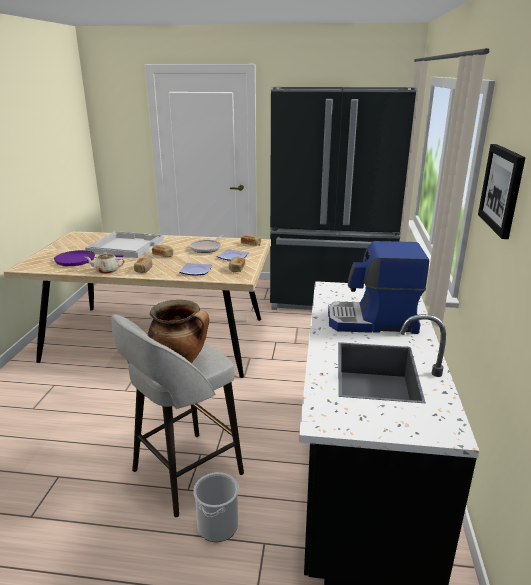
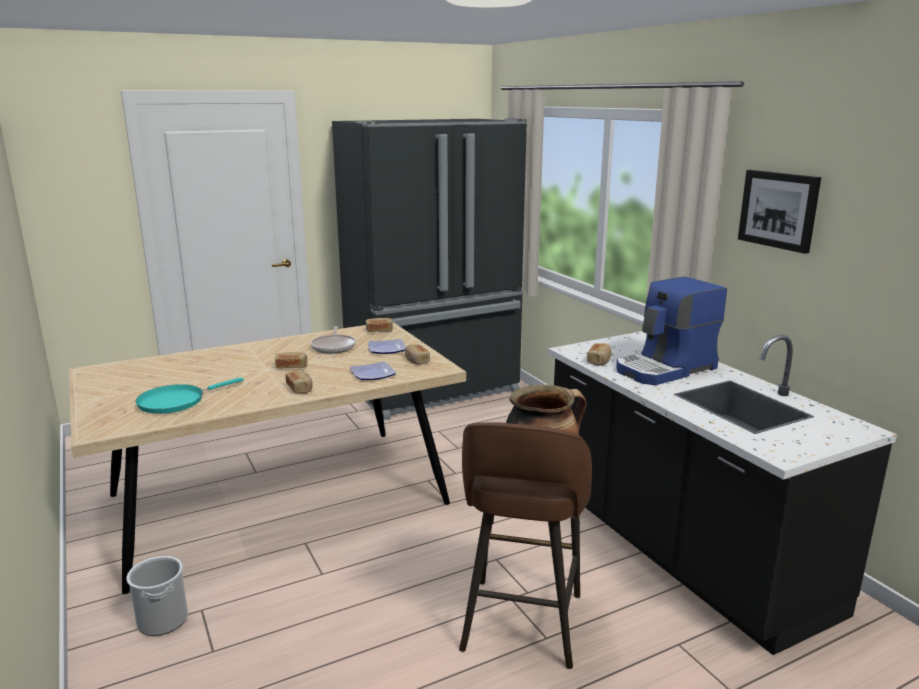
camera: 35 degrees left, 5 degrees down
purple frying pan [54,250,124,266] -> turquoise frying pan [135,377,244,414]
white tray [85,231,164,258] -> none
beige teapot [85,252,125,274] -> none
grey stool [111,314,244,517] -> brown stool [459,422,592,669]
bucket [193,472,239,542] -> bucket moved to [126,556,188,636]
none -> bread [587,343,612,366]

